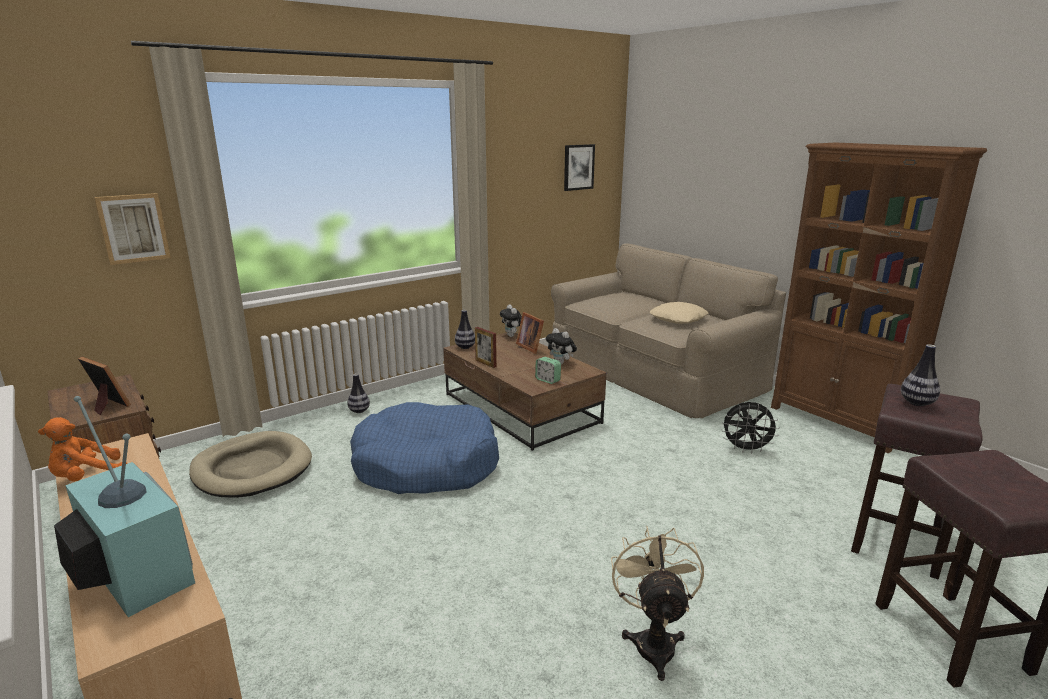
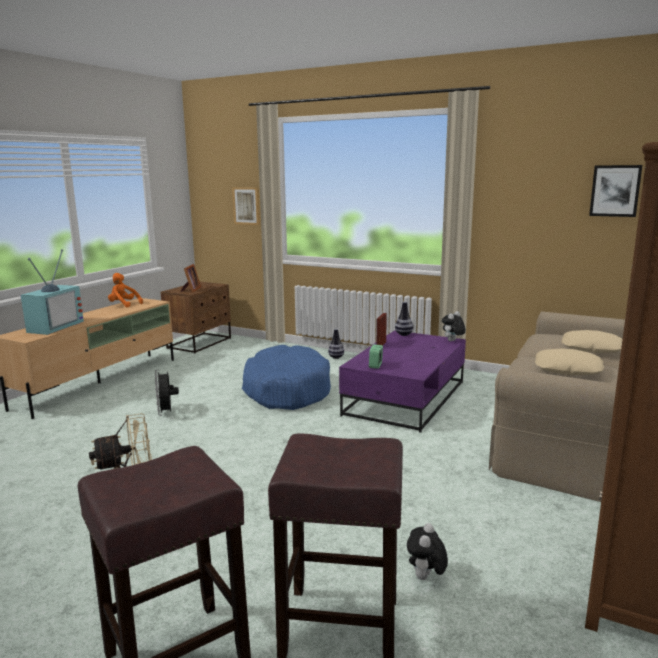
camera: 65 degrees right, 5 degrees down
beige dog bed [189,431,312,498] -> none
brown coffee table [443,333,606,451] -> purple coffee table [339,330,466,433]
picture frame [516,312,544,354] -> none
plush toy [546,328,577,364] -> plush toy moved to [407,523,448,580]
black fan [721,402,780,454] -> black fan moved to [155,370,179,416]
vase [901,344,940,406] -> none
none -> beige pillow [562,330,623,353]

